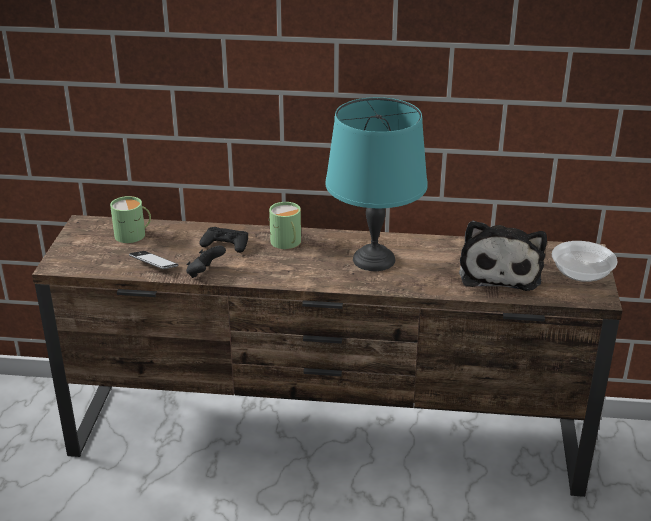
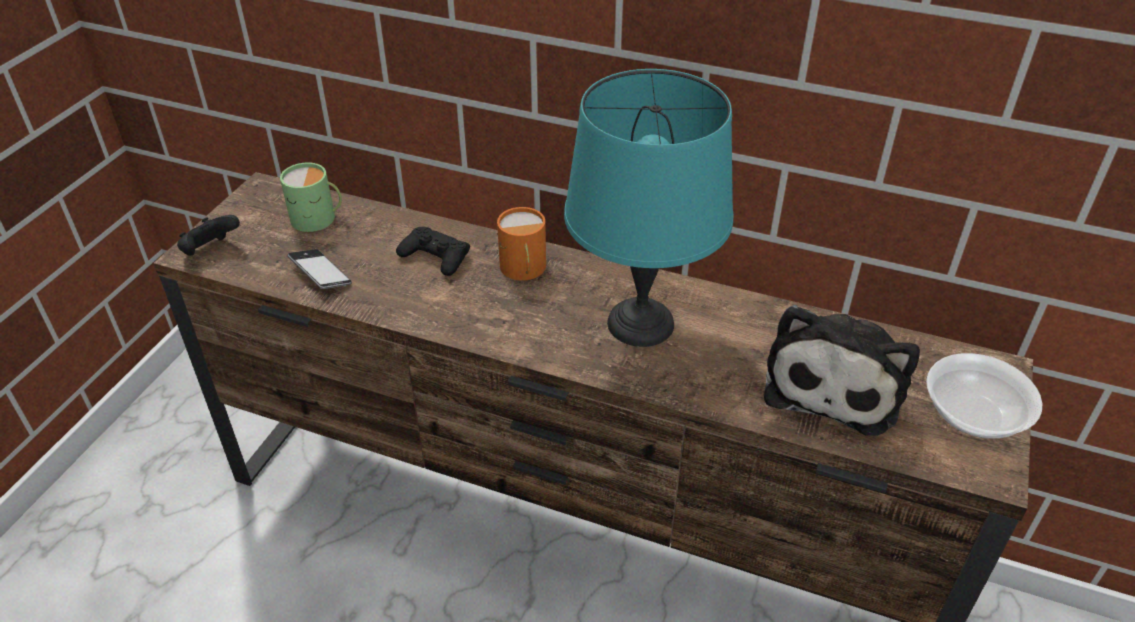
camera: 15 degrees right, 10 degrees up
black game controller [186,245,226,278] -> black game controller moved to [177,215,240,256]
green mug [269,202,301,249] -> orange mug [497,207,546,281]

